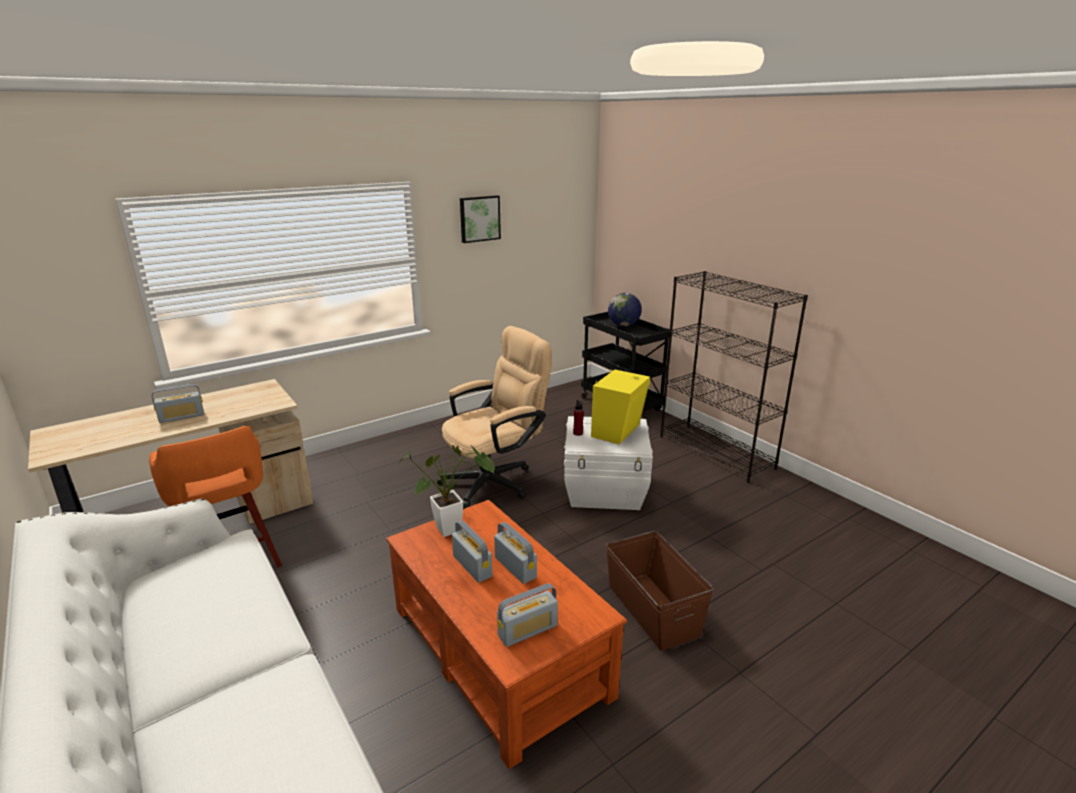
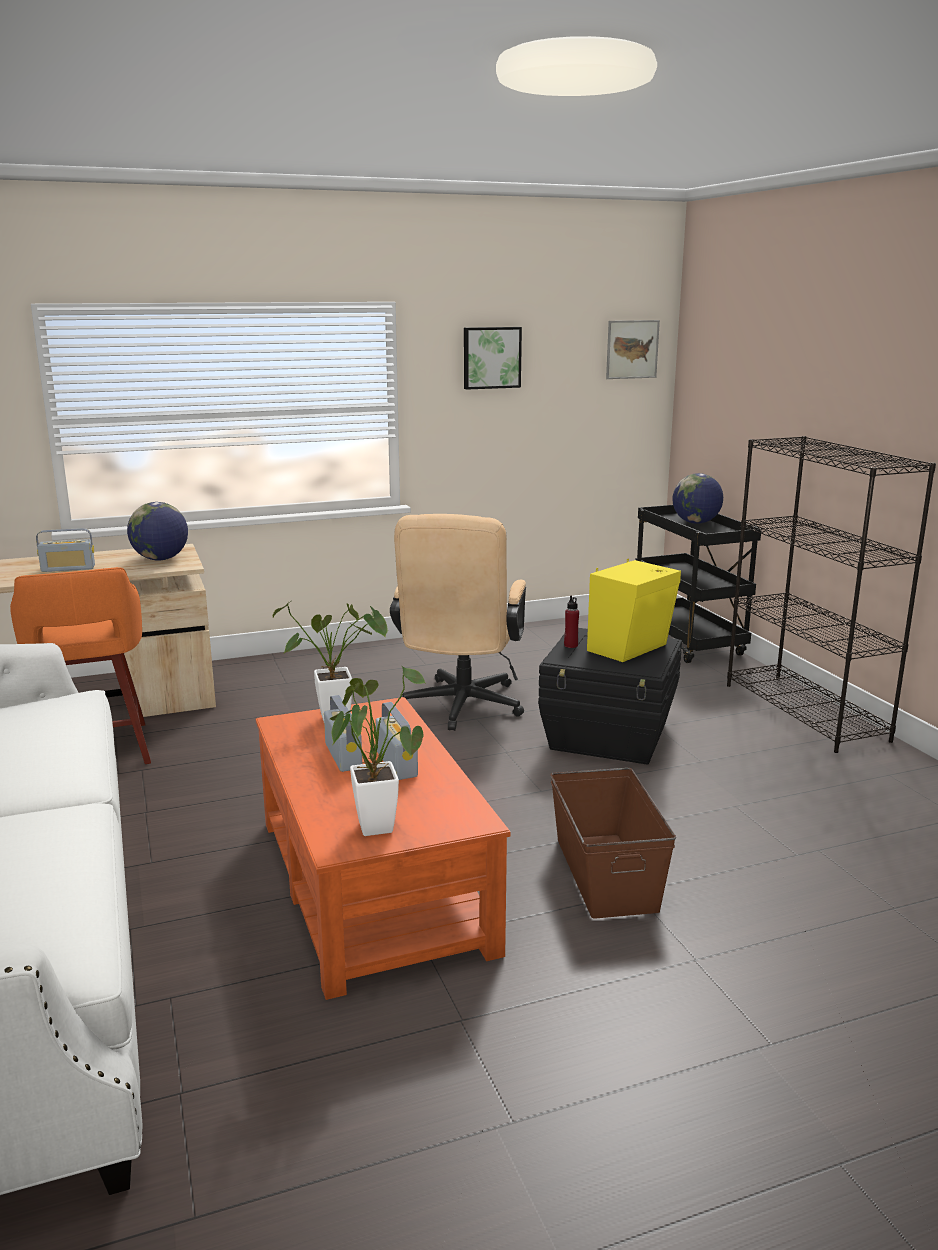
camera: 15 degrees right, 5 degrees down
beige office chair [437,326,552,508] -> beige office chair turned 120 degrees clockwise [390,514,526,731]
radio [497,583,558,647] -> potted plant [330,666,426,836]
white storage box [564,416,653,510] -> black storage box [538,628,682,765]
none -> globe [127,502,188,560]
none -> picture [606,320,660,379]

